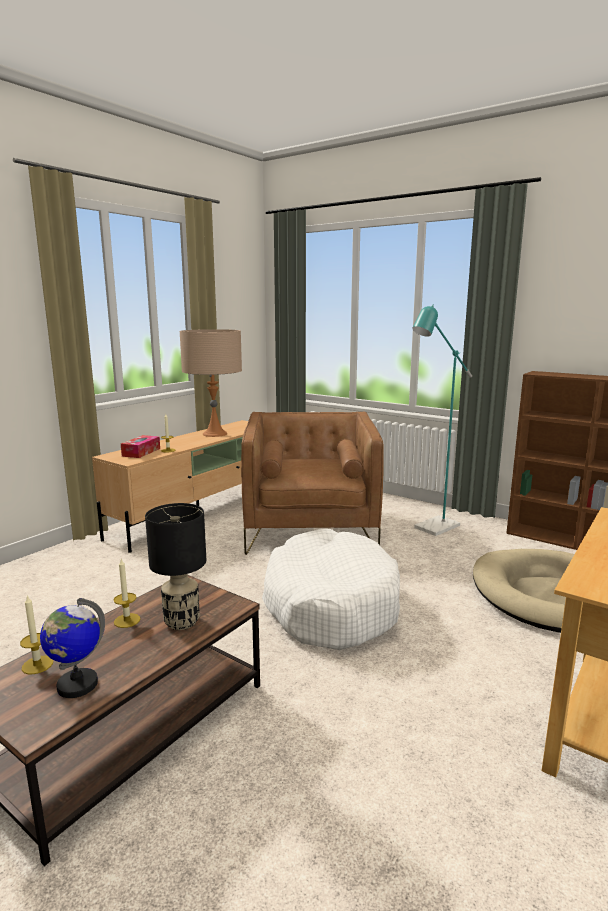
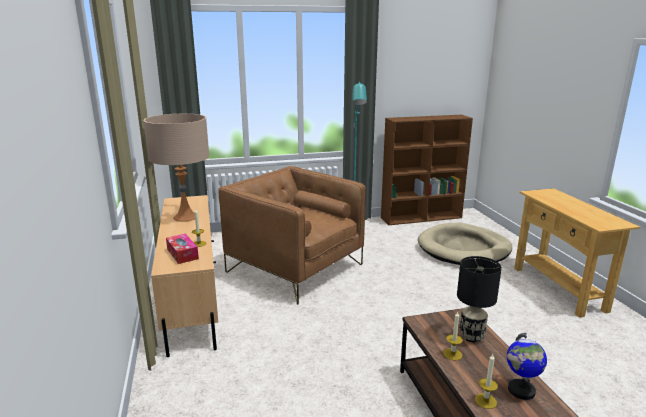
camera: 50 degrees left, 5 degrees up
white dog bed [262,529,400,650] -> none

